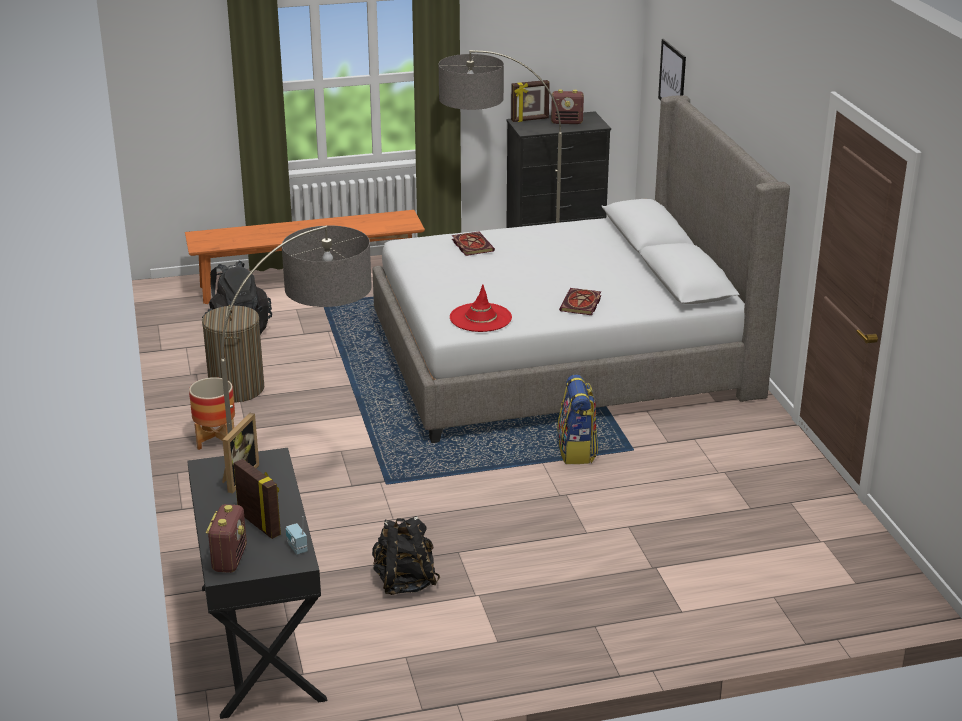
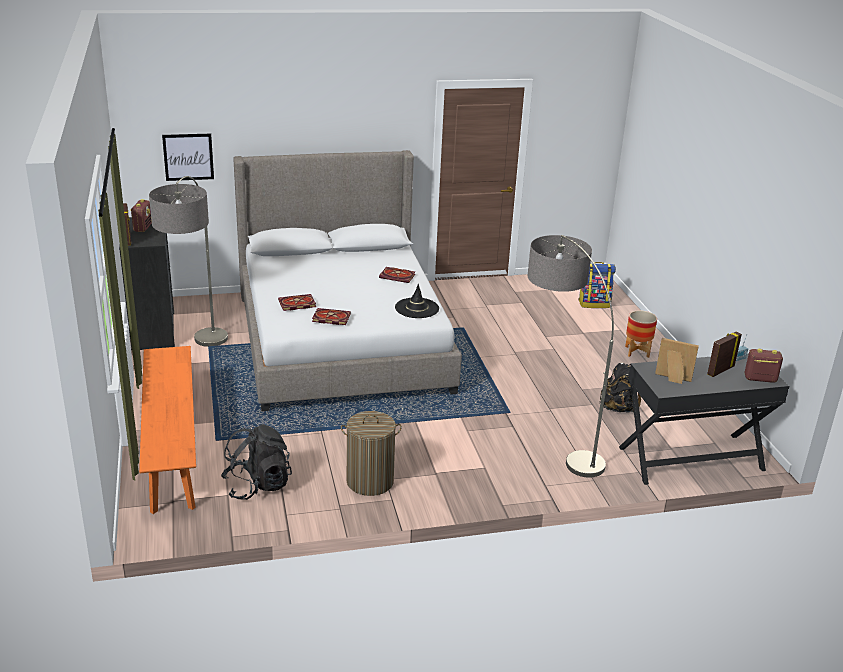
camera: 90 degrees left, 0 degrees up
planter [189,377,235,450] -> planter moved to [625,310,657,358]
red hat [450,284,512,332] -> black hat [395,284,439,318]
backpack [557,375,598,464] -> backpack moved to [579,262,616,308]
none -> book [312,308,351,325]

